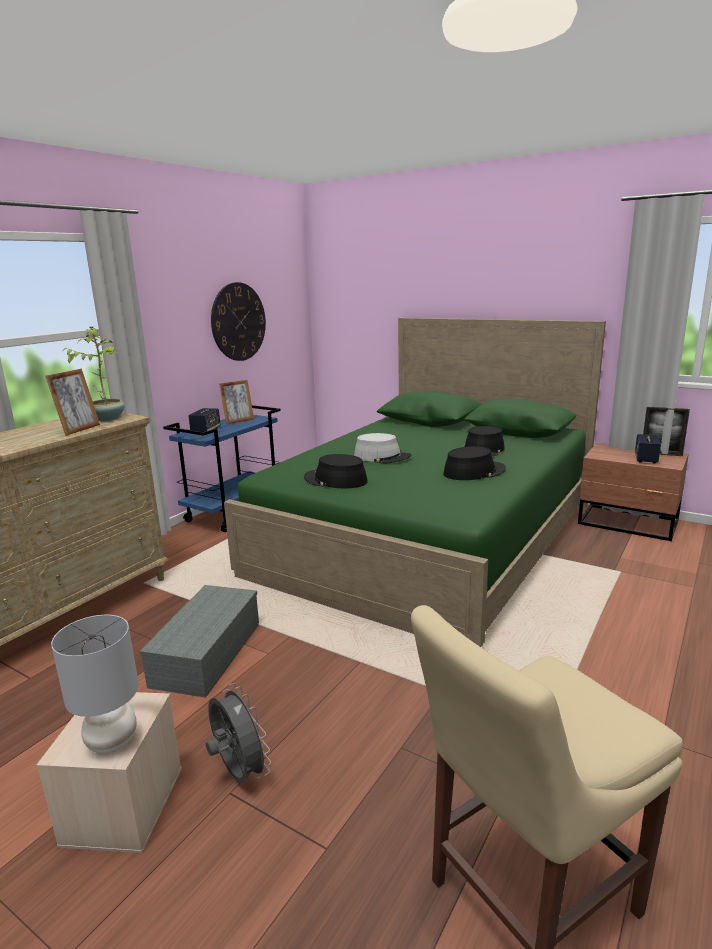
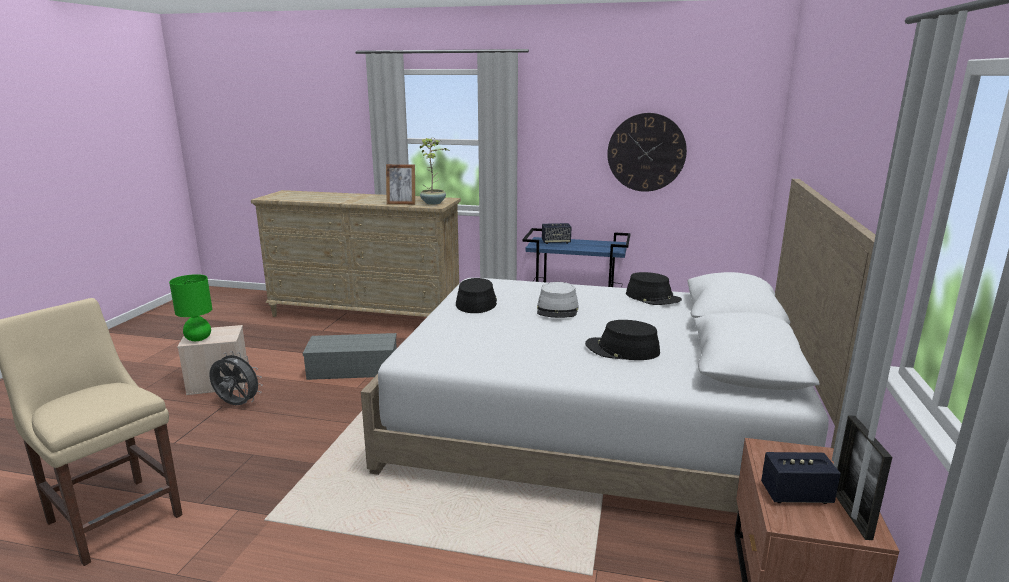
camera: 70 degrees right, 0 degrees up
grey table lamp [51,615,139,753] -> green table lamp [169,274,212,341]
grey fan [206,683,271,783] -> grey fan turned 105 degrees counterclockwise [209,351,263,405]
picture frame [219,380,254,424] -> none
green bed [224,318,606,647] -> white bed [361,179,876,513]
black hat [443,446,506,480] -> black hat moved to [626,272,682,305]

